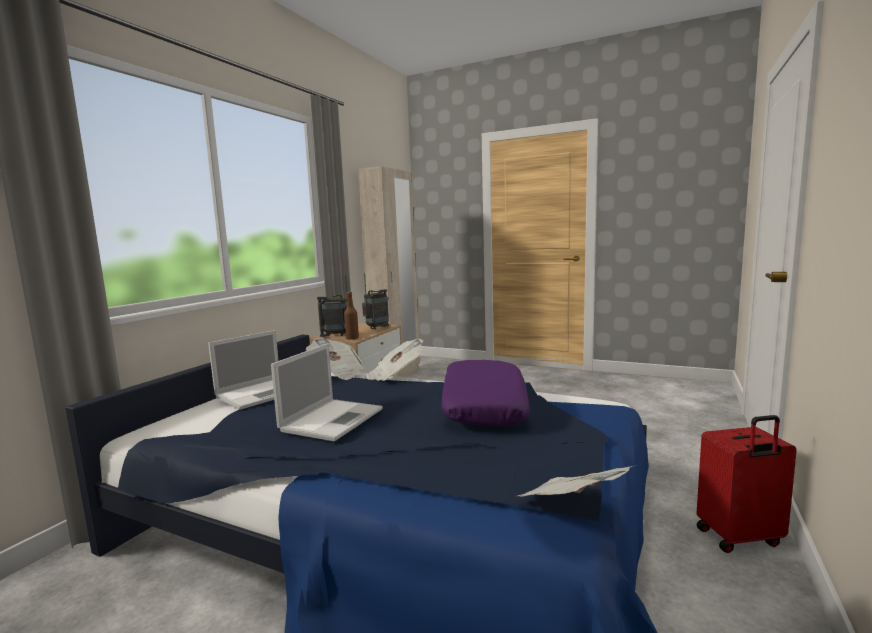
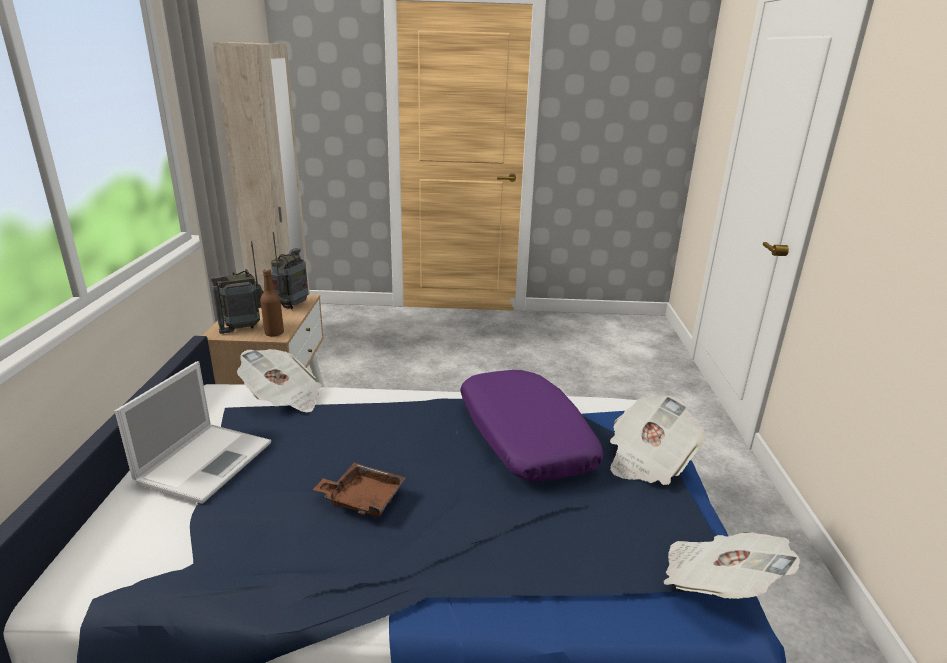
camera: 25 degrees left, 15 degrees up
laptop [271,343,383,442] -> brown tray [312,463,406,517]
newspaper [365,339,424,381] -> newspaper moved to [610,396,705,485]
red suitcase [696,415,797,553] -> none

